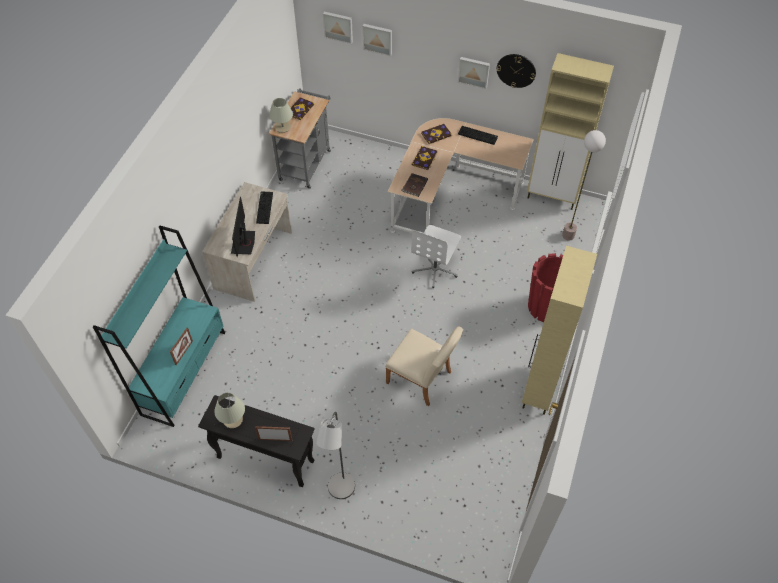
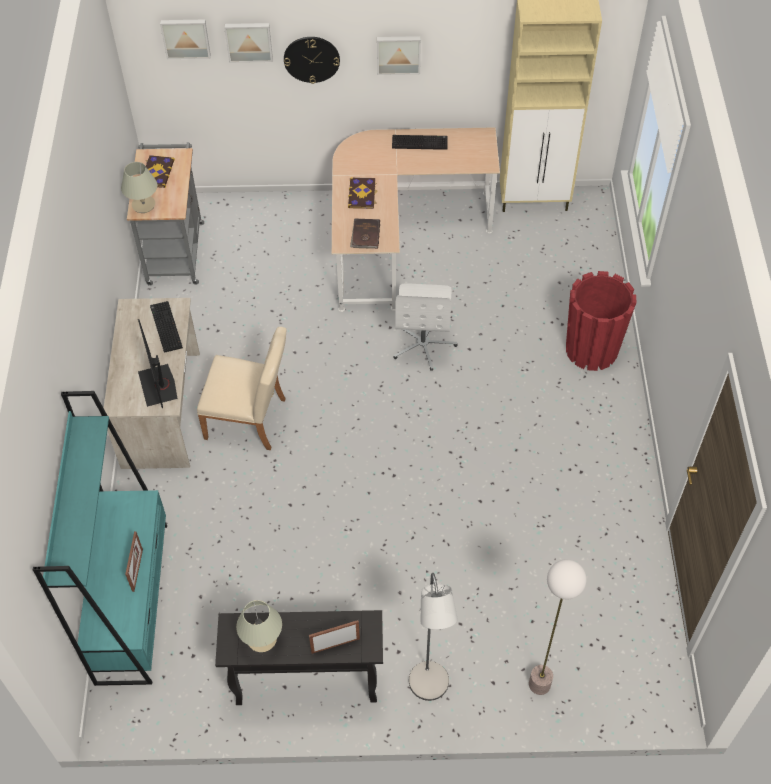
camera: 20 degrees left, 0 degrees up
beige chair [386,326,463,406] -> beige chair moved to [197,327,286,450]
book [421,124,452,144] -> none
wall clock [496,54,536,88] -> wall clock moved to [284,37,340,84]
beige cabinet [522,246,597,415] -> none
floor lamp [562,130,606,241] -> floor lamp moved to [529,559,587,695]

